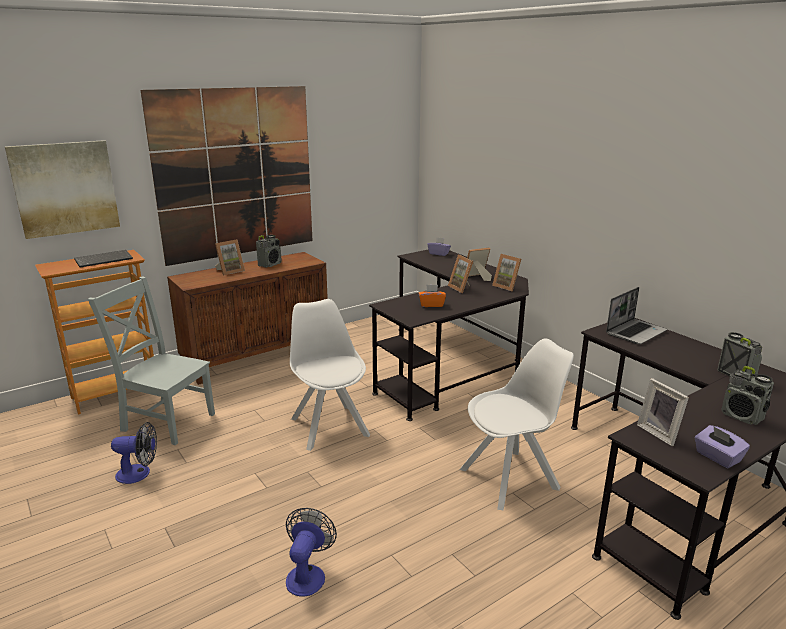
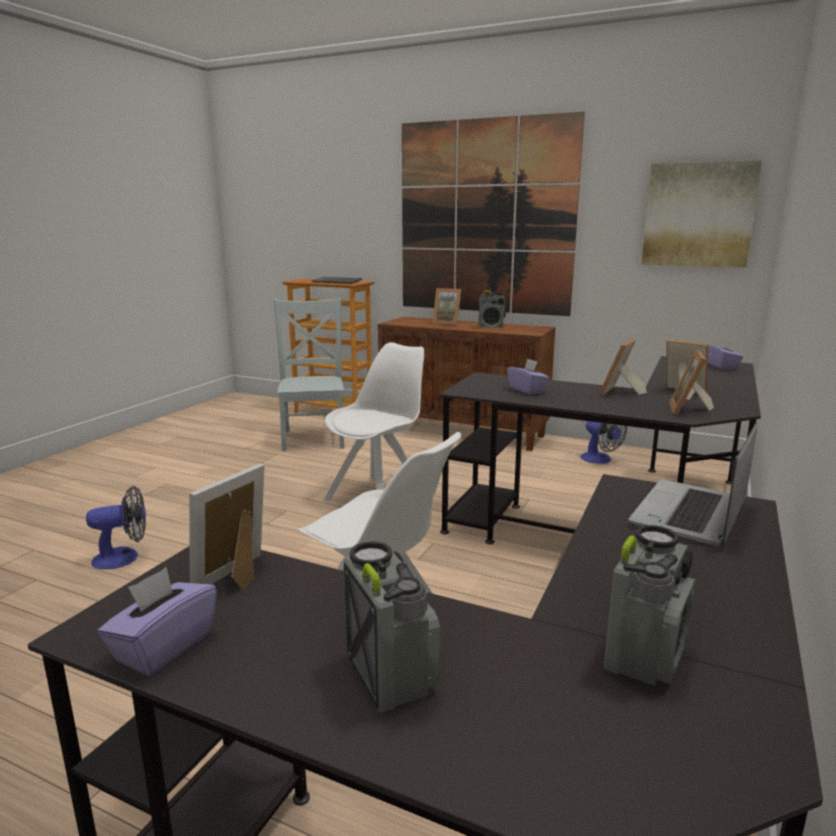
camera: 60 degrees right, 5 degrees down
picture [5,140,120,239] -> picture moved to [642,160,762,268]
fan [111,422,157,484] -> fan moved to [581,421,627,464]
orange tissue box [419,285,446,307] -> purple tissue box [507,358,550,395]
laptop [606,287,667,344] -> laptop turned 105 degrees clockwise [628,423,757,547]
radio [721,366,774,425] -> radio turned 135 degrees clockwise [344,541,440,713]

